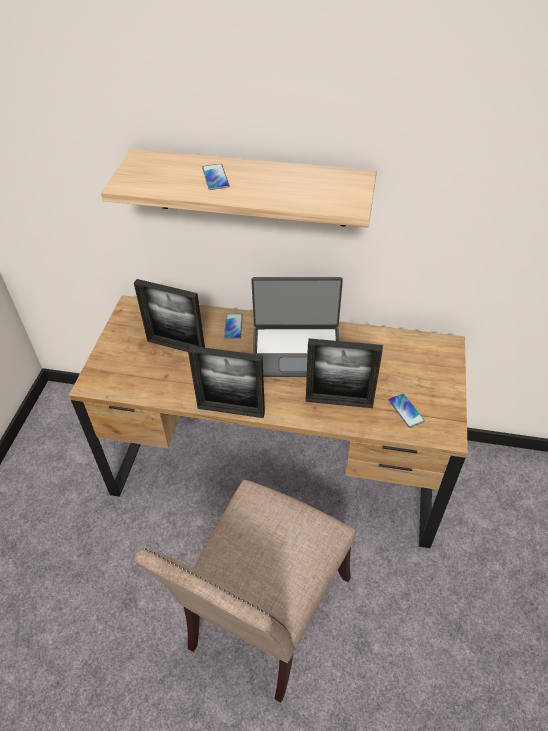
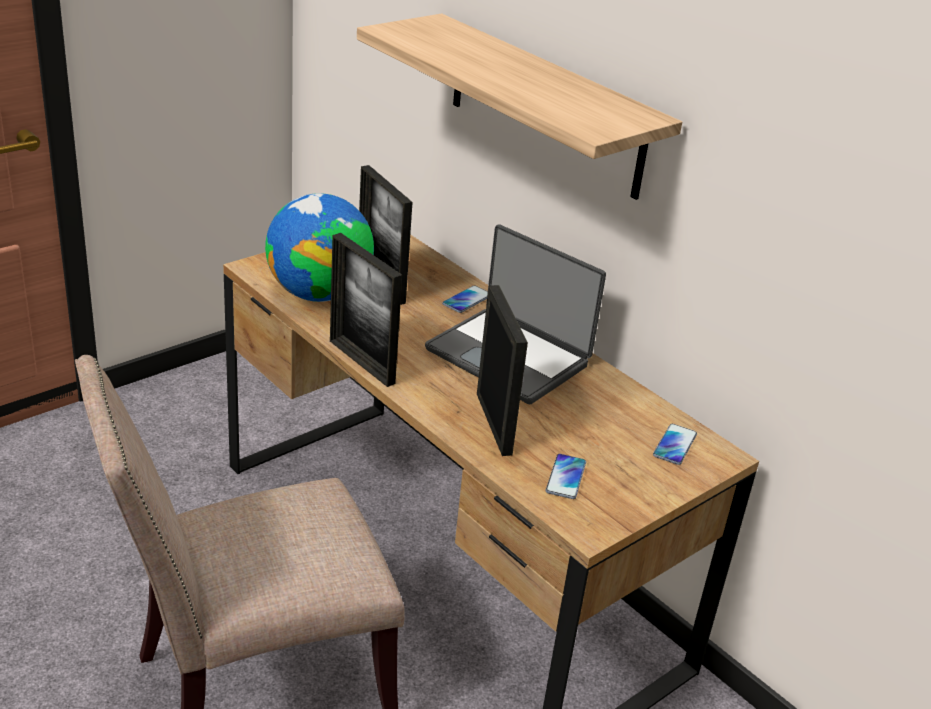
camera: 35 degrees right, 15 degrees down
phone [202,164,229,190] -> phone moved to [653,424,697,465]
picture frame [306,338,383,408] -> picture frame turned 150 degrees counterclockwise [477,285,528,456]
none -> globe [265,193,374,302]

